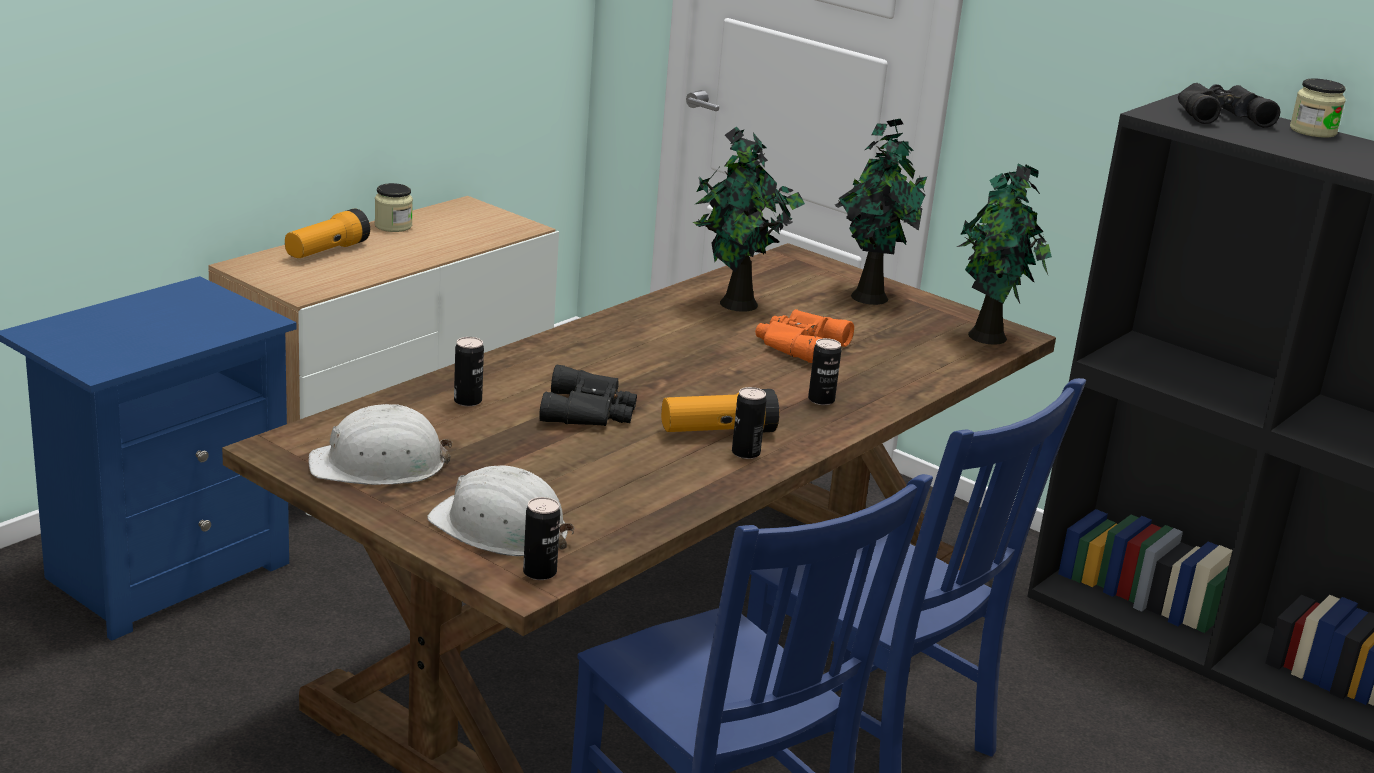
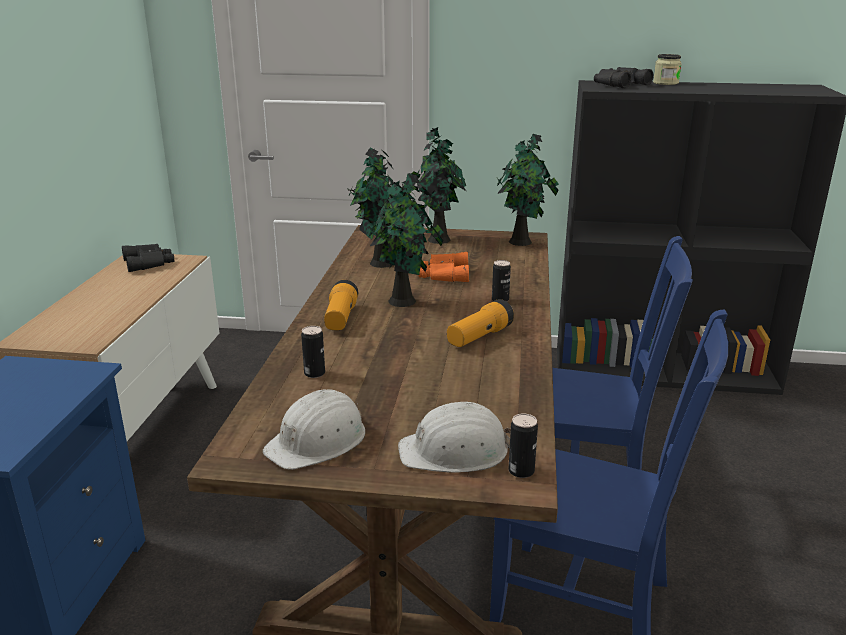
camera: 30 degrees left, 0 degrees up
flashlight [285,209,370,258] -> flashlight moved to [324,280,359,330]
jar [375,183,413,232] -> none
black binoculars [539,364,637,426] -> black binoculars moved to [122,244,174,272]
can [732,387,766,459] -> none
none -> potted plant [369,173,444,307]

